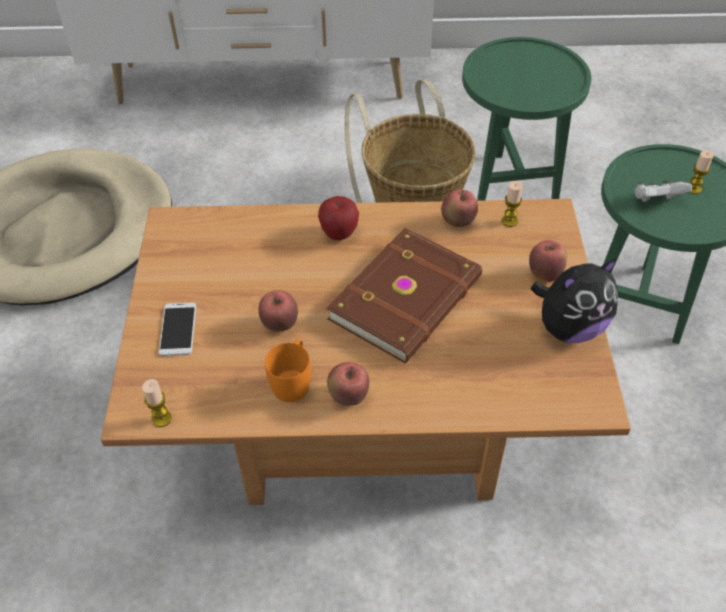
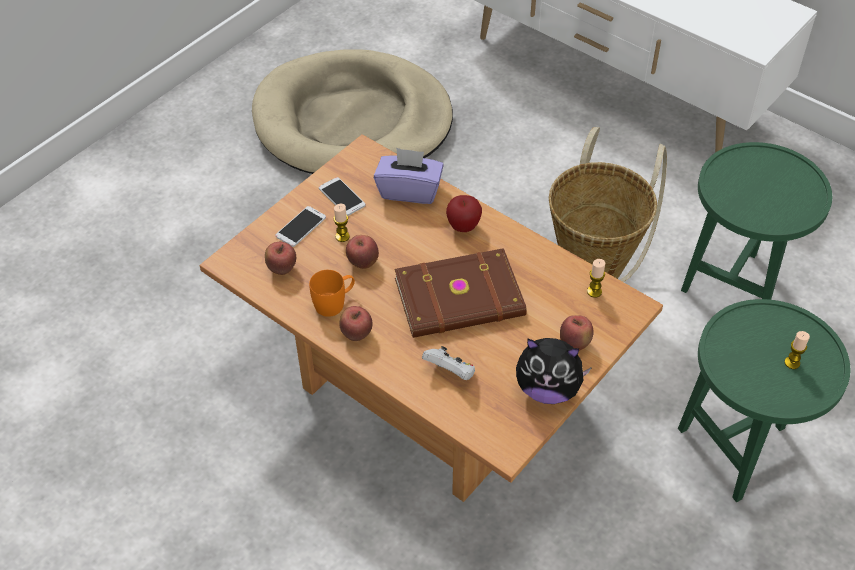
camera: 40 degrees right, 0 degrees up
candle [142,379,172,427] -> candle moved to [333,204,350,242]
apple [441,190,478,227] -> apple moved to [265,242,296,275]
white game controller [634,181,692,202] -> white game controller moved to [422,346,475,380]
none -> phone [319,177,366,216]
none -> purple tissue box [374,148,444,204]

